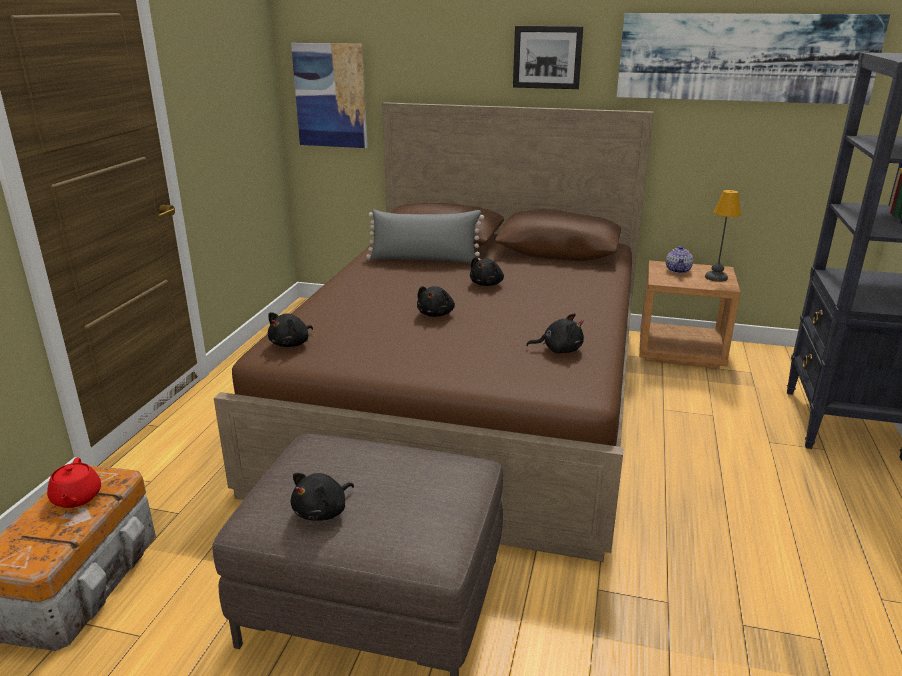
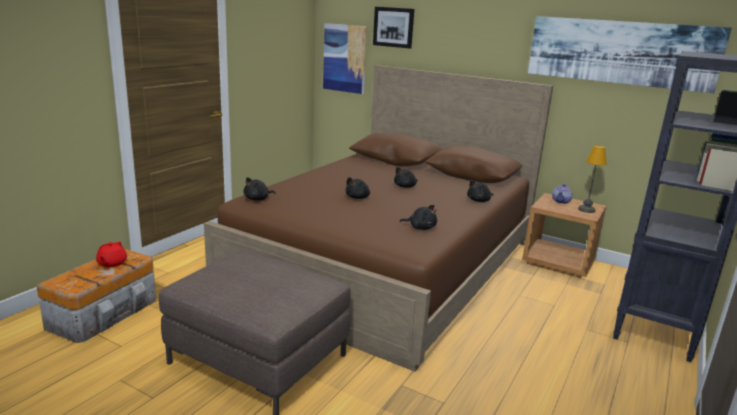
camera: 15 degrees right, 5 degrees down
black plush toy [291,473,354,521] -> black plush toy moved to [467,180,493,202]
grey pillow [366,209,484,264] -> none
picture [513,26,584,89] -> picture moved to [373,7,414,49]

